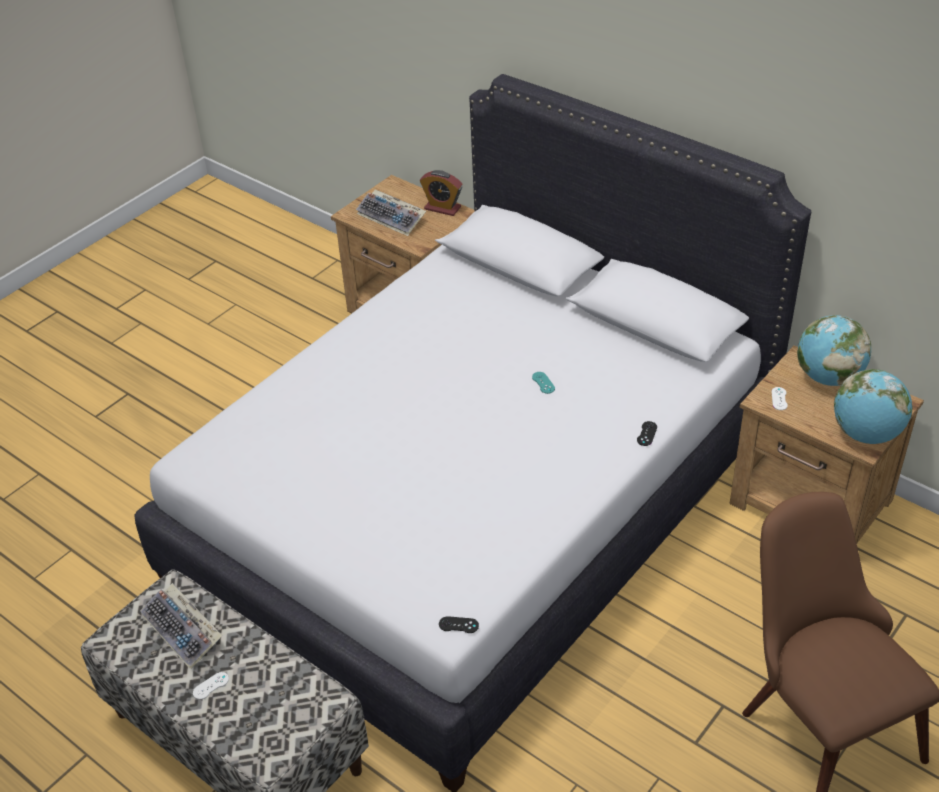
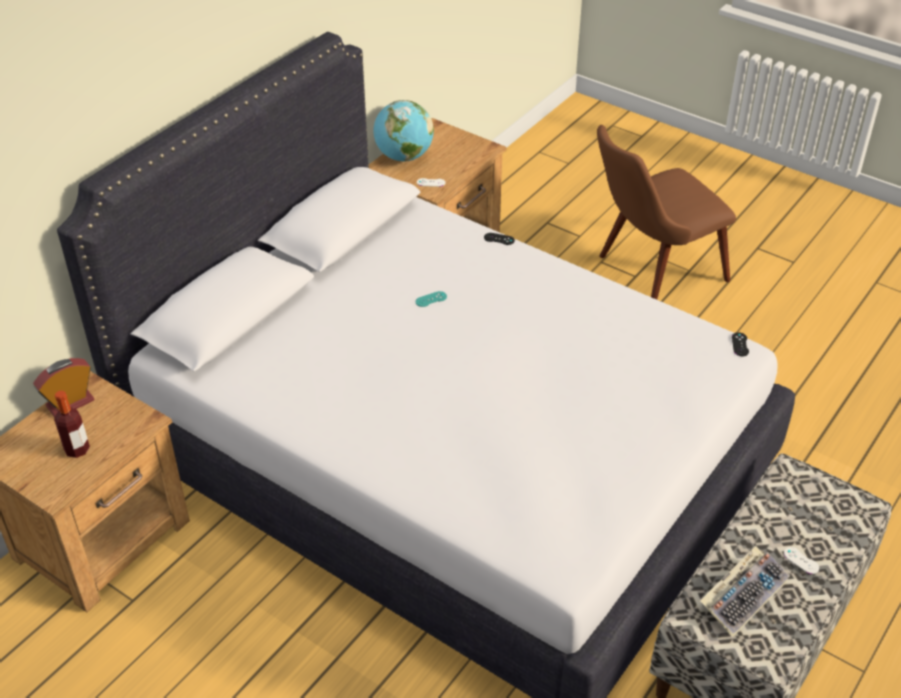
camera: 95 degrees left, 0 degrees up
keyboard [356,189,426,236] -> bottle [54,391,90,458]
alarm clock [420,170,463,216] -> alarm clock turned 150 degrees counterclockwise [33,358,95,417]
globe [834,369,913,444] -> none

